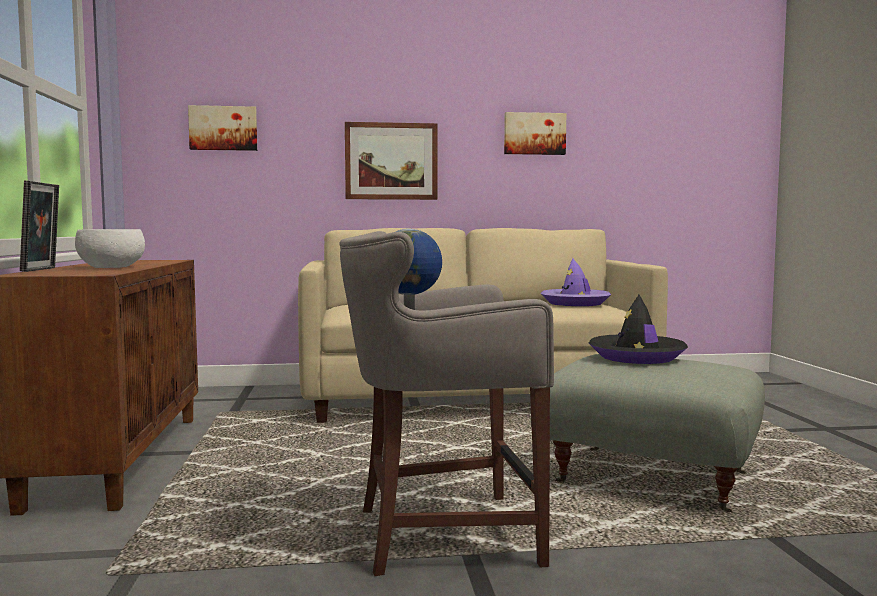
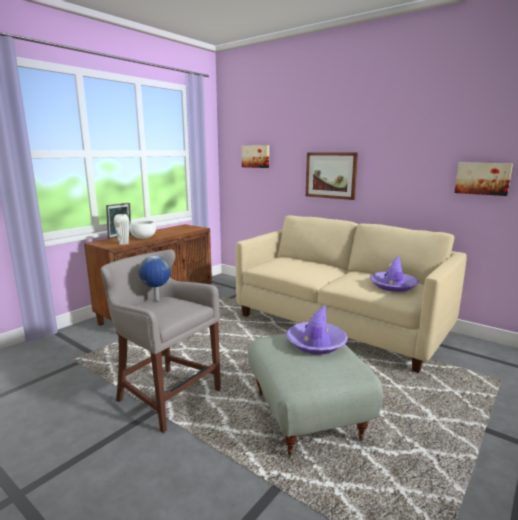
camera: 45 degrees right, 10 degrees up
picture [504,112,566,155] -> picture moved to [455,163,513,196]
black hat [589,295,688,364] -> purple hat [286,305,348,354]
none -> white vase [114,214,130,245]

